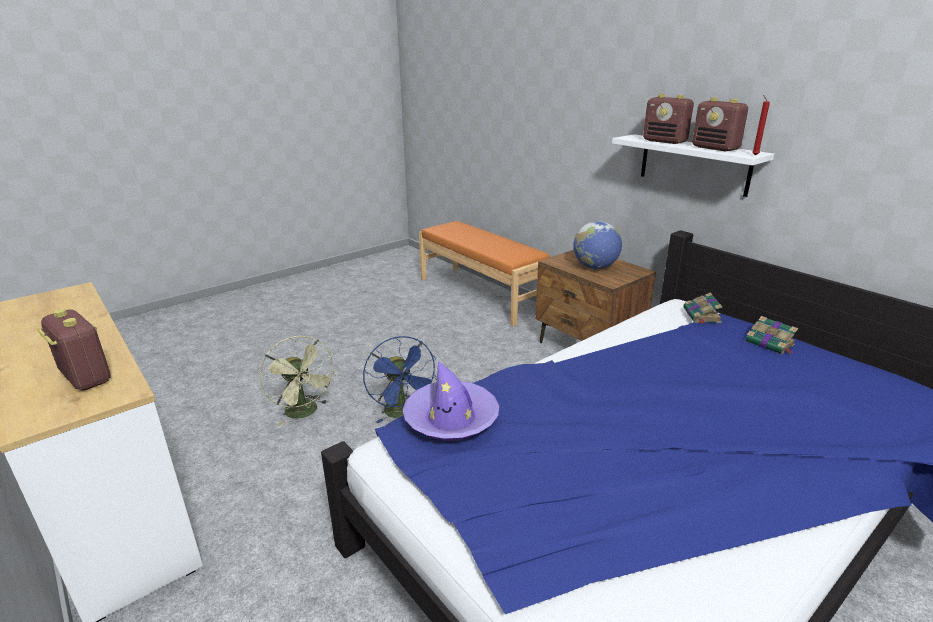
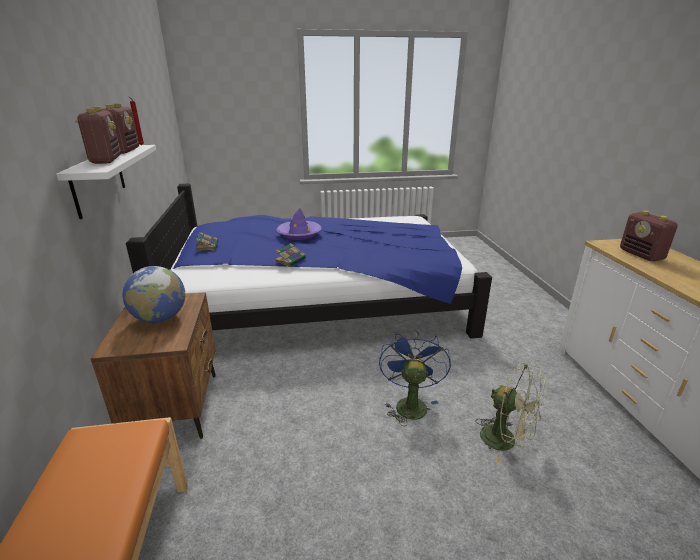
camera: 150 degrees left, 0 degrees up
green fan [259,336,337,426] -> green fan turned 135 degrees clockwise [476,363,545,463]
purple hat [402,361,499,441] -> purple hat moved to [276,208,322,240]
book [683,292,722,324] -> book moved to [274,243,306,267]

